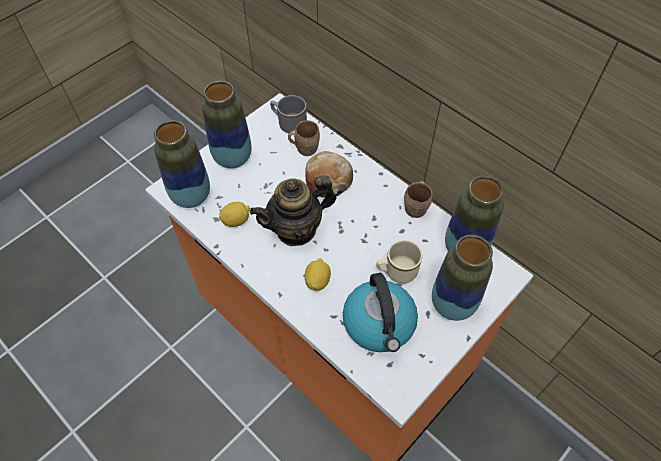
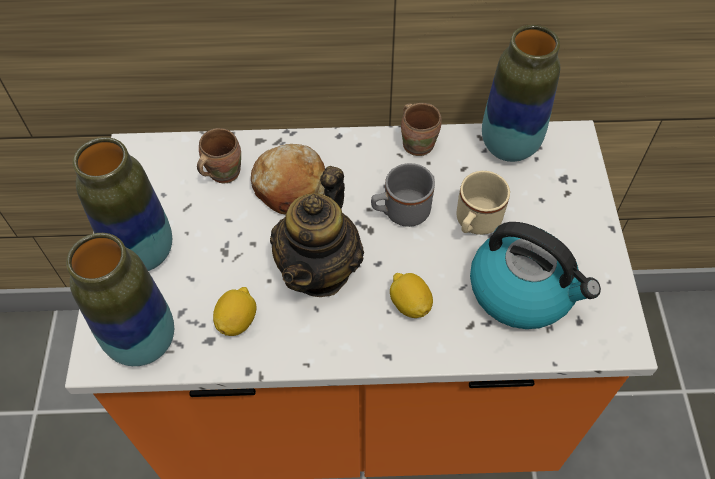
camera: 45 degrees left, 0 degrees up
grey mug [270,95,307,133] -> grey mug moved to [371,163,435,227]
vase [432,234,493,321] -> none

